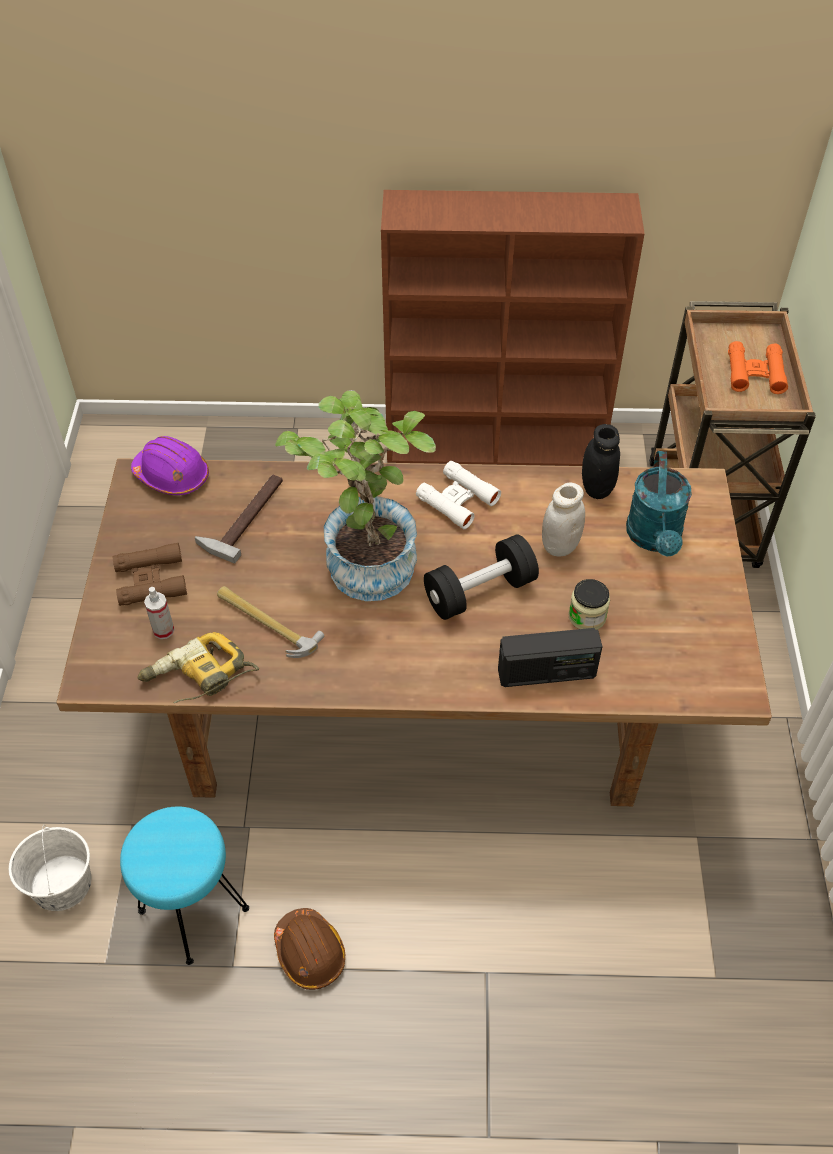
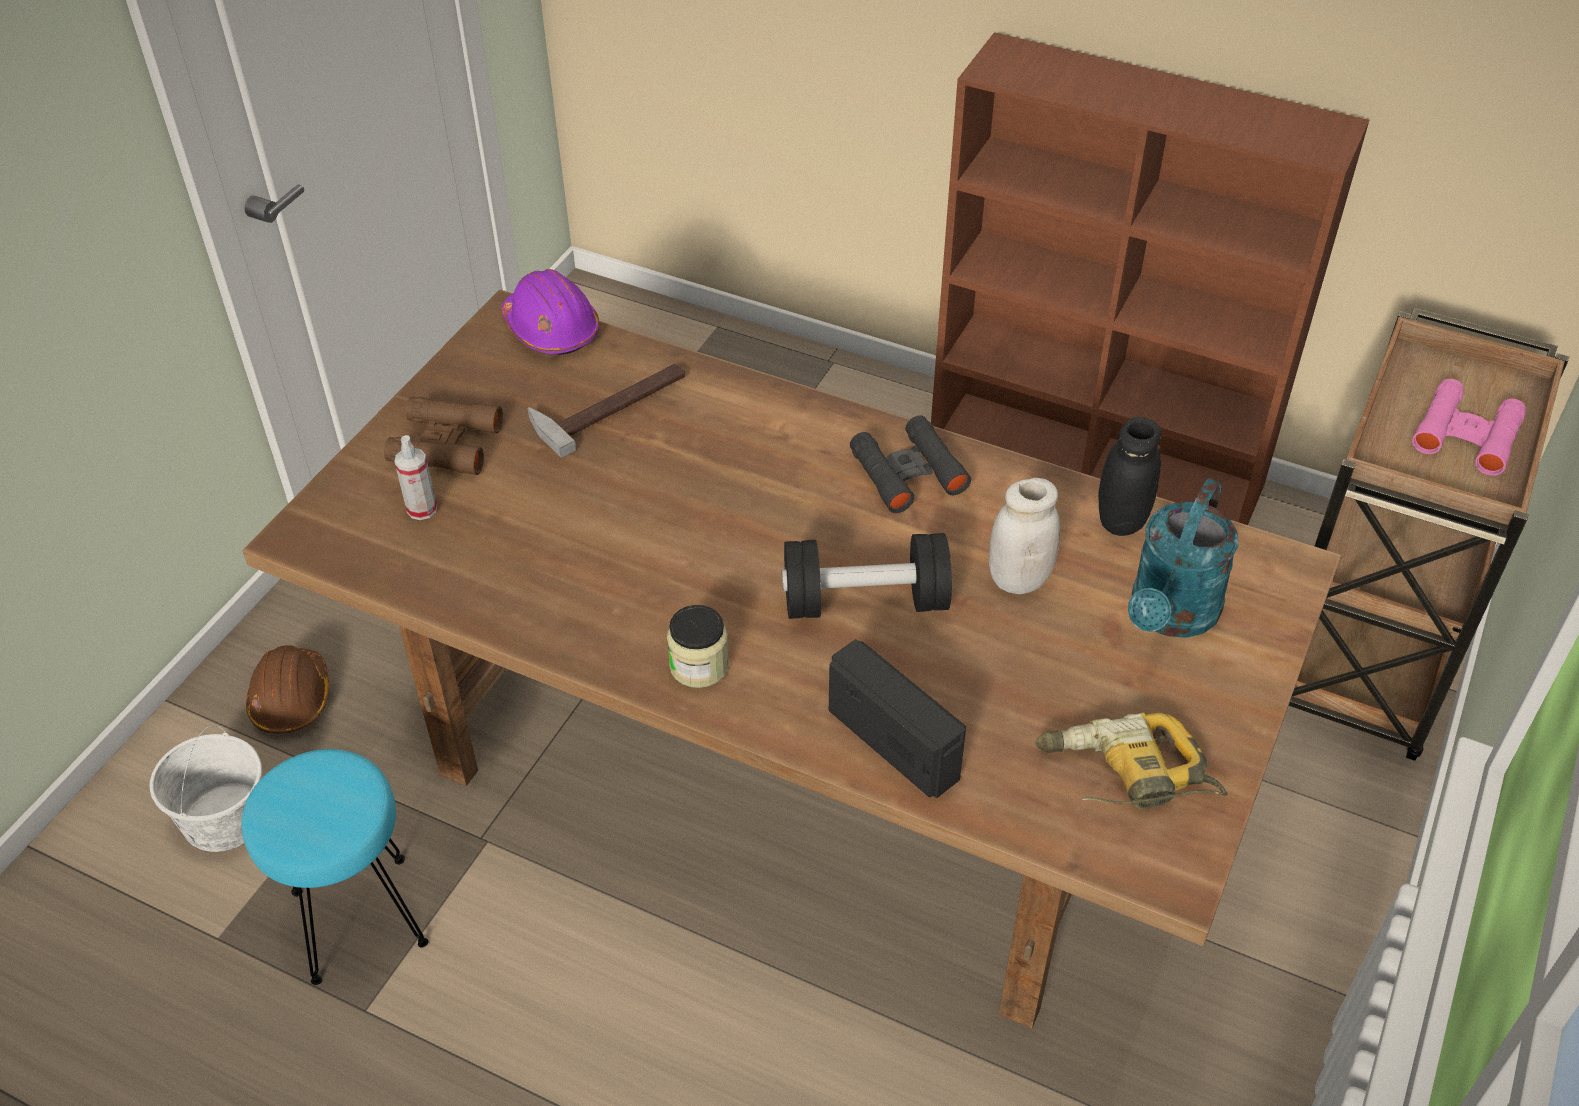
camera: 25 degrees right, 5 degrees down
power drill [138,632,259,703] -> power drill moved to [1035,712,1228,810]
hammer [217,586,324,658] -> none
brown hard hat [274,908,345,990] -> brown hard hat moved to [246,645,329,734]
potted plant [275,390,436,601] -> none
white binoculars [416,461,501,529] -> black binoculars [850,415,971,513]
radio [498,628,602,687] -> radio turned 150 degrees counterclockwise [829,639,966,798]
jar [568,579,610,630] -> jar moved to [667,605,729,688]
orange binoculars [728,341,788,394] -> pink binoculars [1412,379,1526,476]

